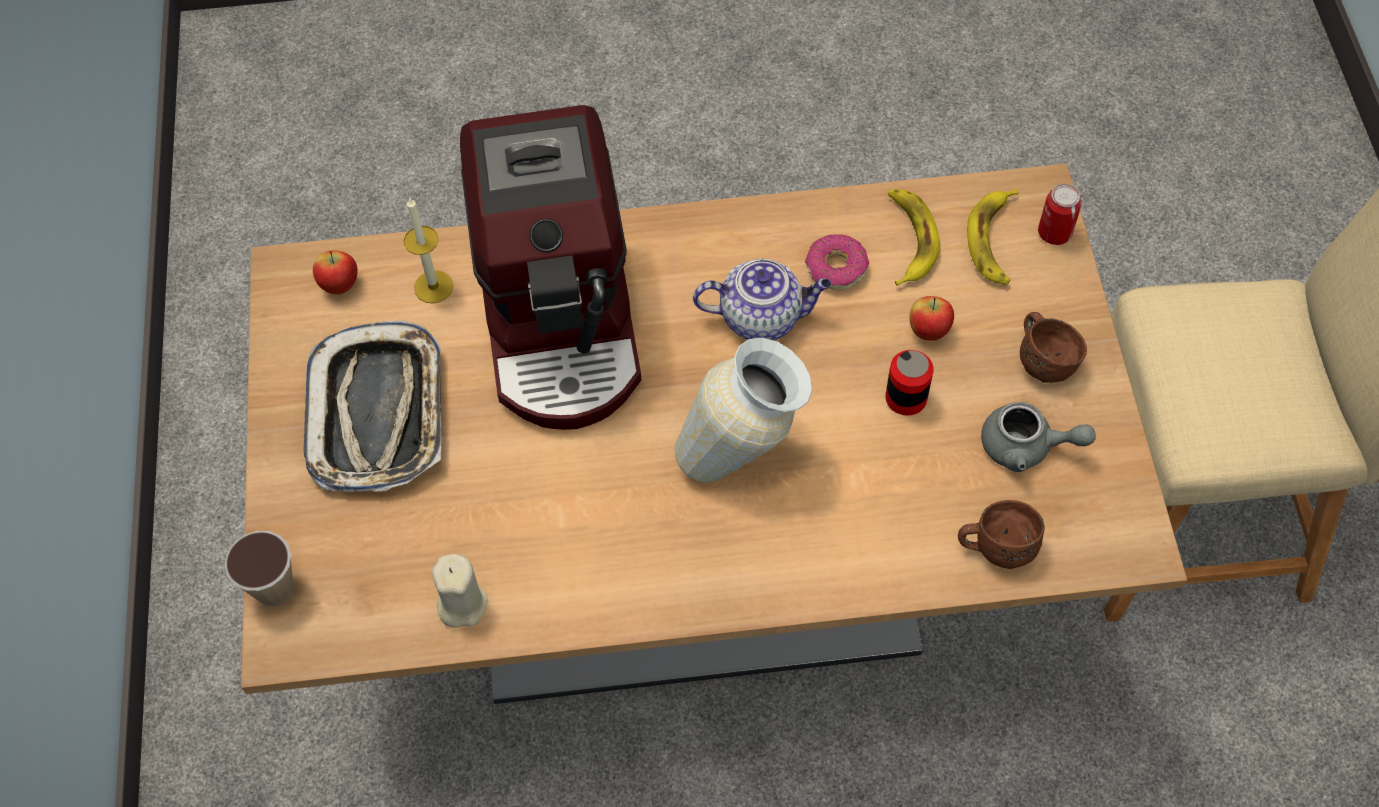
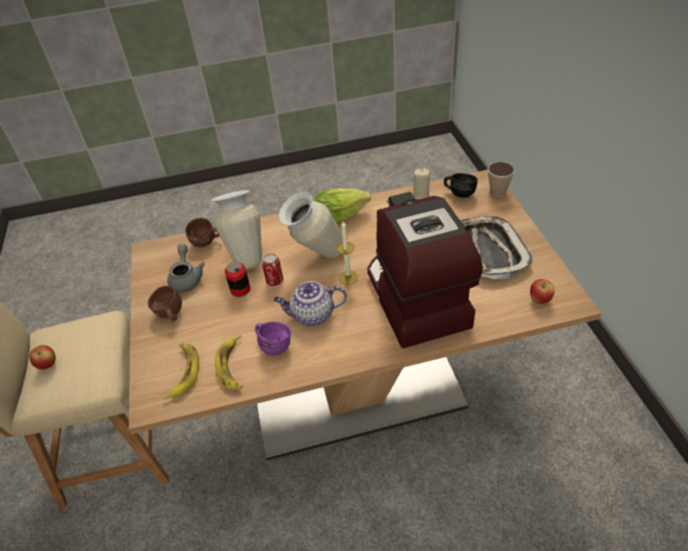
camera: 175 degrees right, 15 degrees down
candle [404,197,453,303] -> candle moved to [337,221,358,285]
donut [805,234,869,291] -> purple mug [255,322,291,356]
apple [909,296,954,341] -> apple moved to [30,345,56,369]
grey teapot [981,402,1096,472] -> grey teapot turned 75 degrees clockwise [167,244,205,292]
can [1038,184,1082,245] -> can moved to [262,253,283,286]
none -> vase [211,190,262,269]
none -> lettuce [314,189,371,224]
none -> black mug [444,173,478,198]

